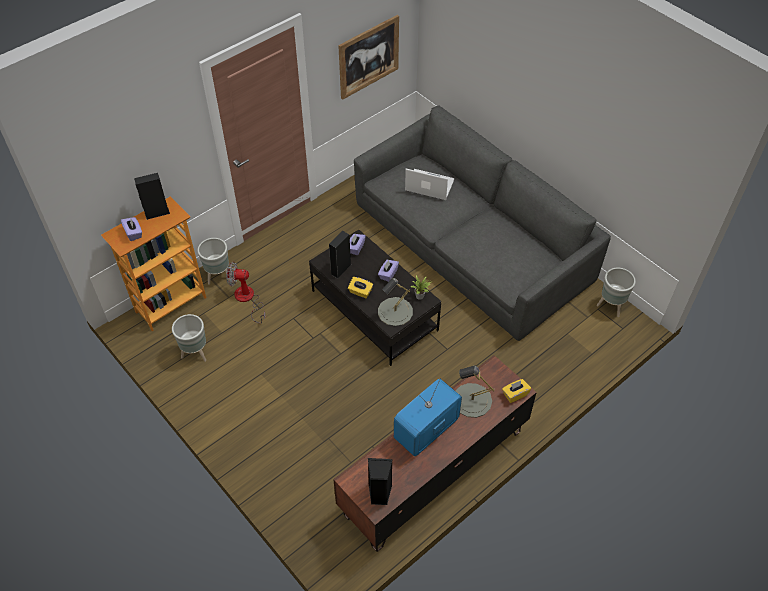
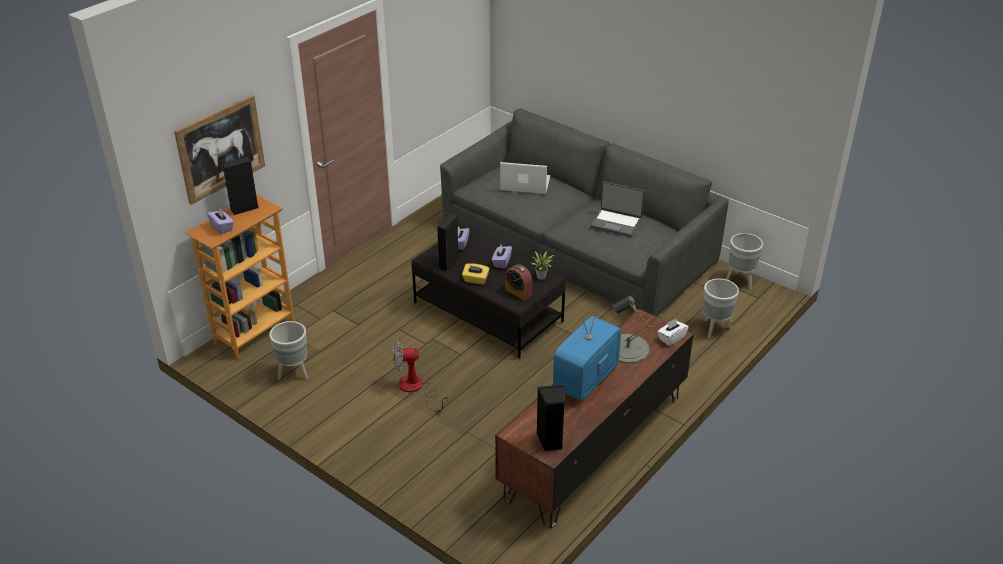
camera: 10 degrees left, 15 degrees down
grey planter [197,238,229,285] -> grey planter moved to [703,278,739,338]
fan [226,262,266,323] -> fan moved to [393,340,447,412]
picture [338,15,399,100] -> picture moved to [174,95,265,205]
grey table lamp [378,278,413,326] -> alarm clock [506,264,532,301]
yellow tissue box [502,379,531,403] -> white tissue box [657,319,689,346]
none -> laptop [590,181,645,237]

